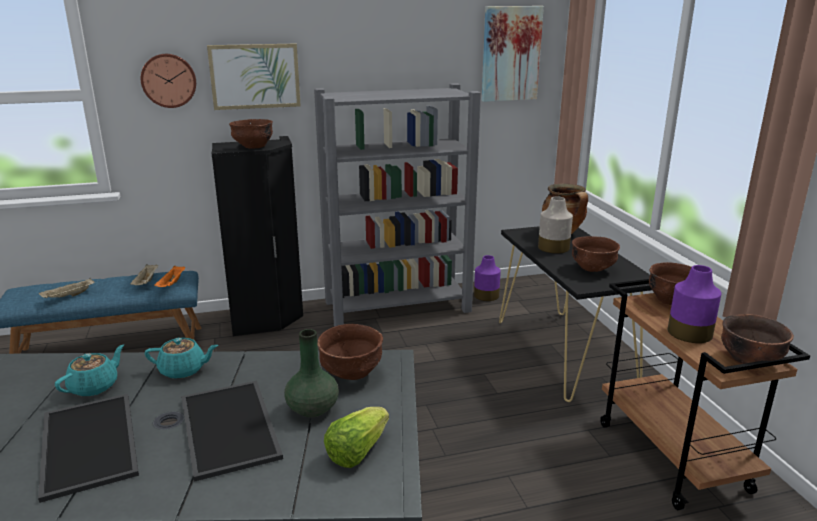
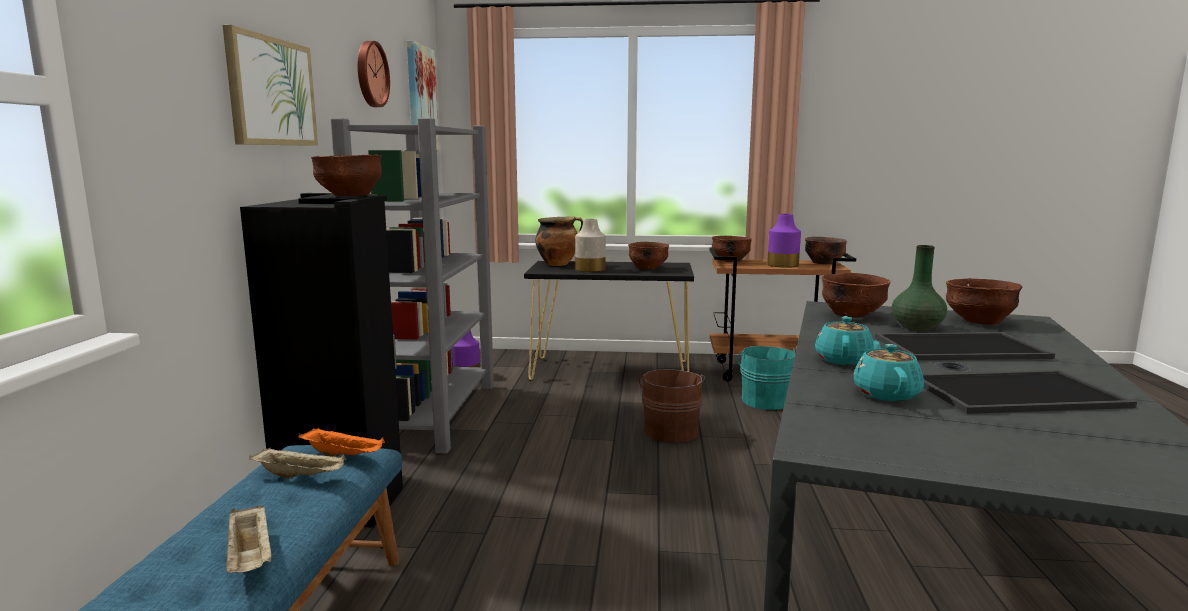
camera: 70 degrees left, 10 degrees down
turquoise teapot [55,344,124,397] -> turquoise teapot turned 45 degrees clockwise [853,341,924,401]
wall clock [141,54,196,108] -> wall clock moved to [358,41,390,107]
lettuce [324,407,389,468] -> brown bowl [946,278,1022,325]
none -> brown bucket [639,369,705,443]
none -> turquoise bucket [737,346,796,410]

